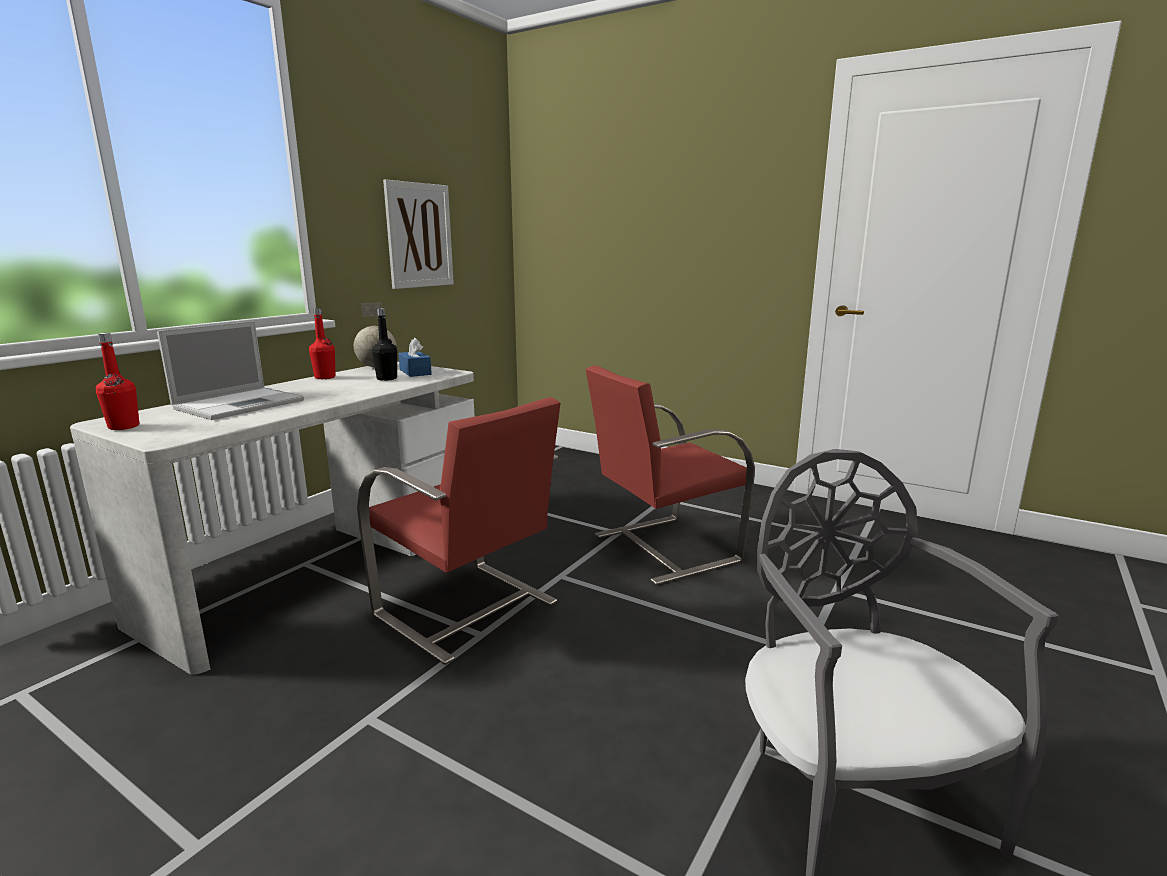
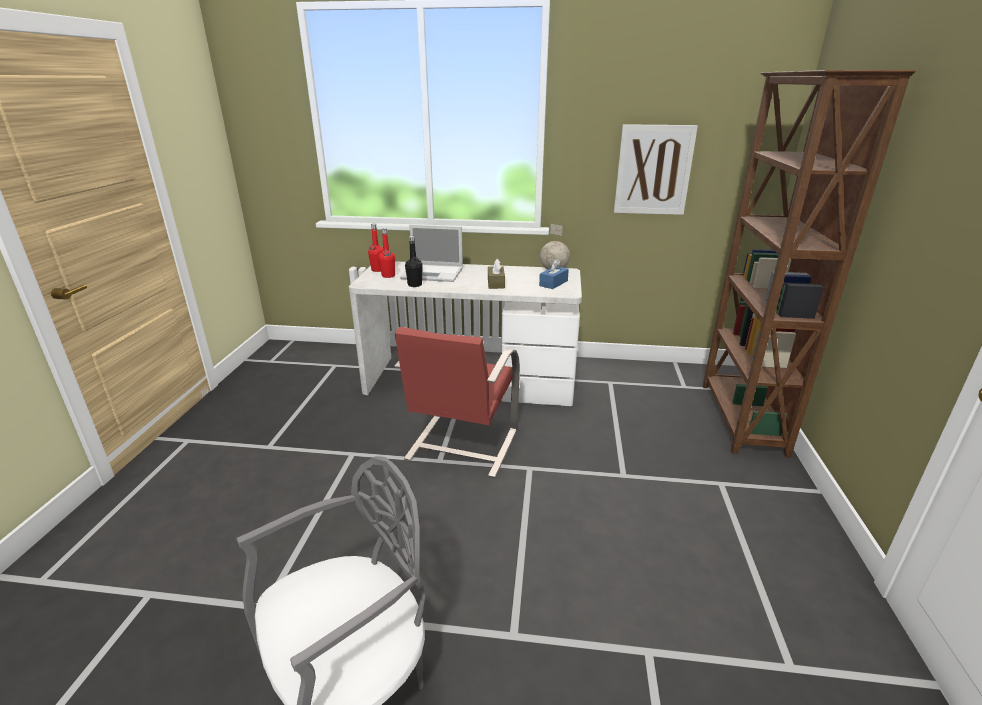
camera: 65 degrees right, 10 degrees up
red bottle [309,308,335,379] -> red bottle moved to [378,228,395,278]
black bottle [372,308,397,381] -> black bottle moved to [405,236,423,287]
red chair [586,365,755,585] -> none
none -> brown tissue box [488,258,505,289]
none -> brown bookcase [703,70,916,458]

